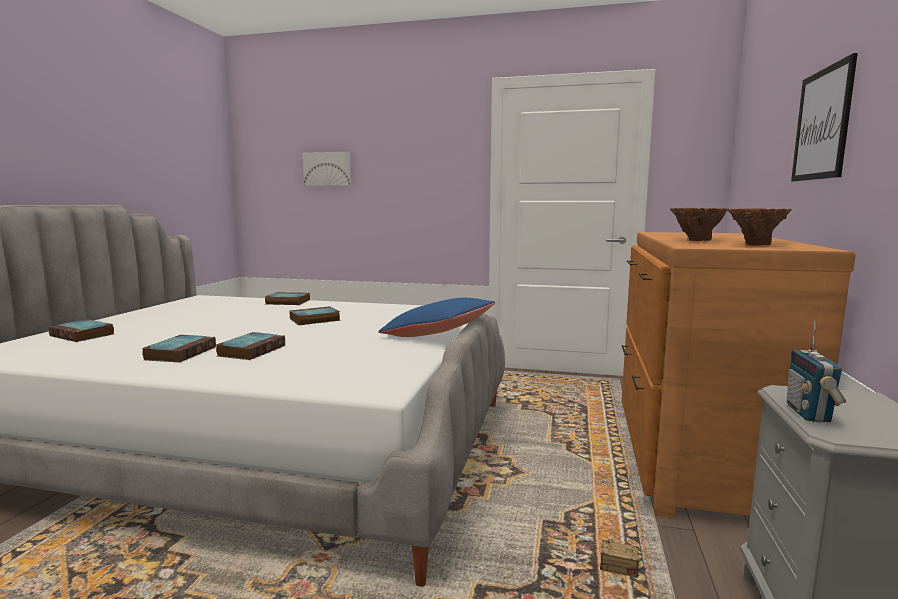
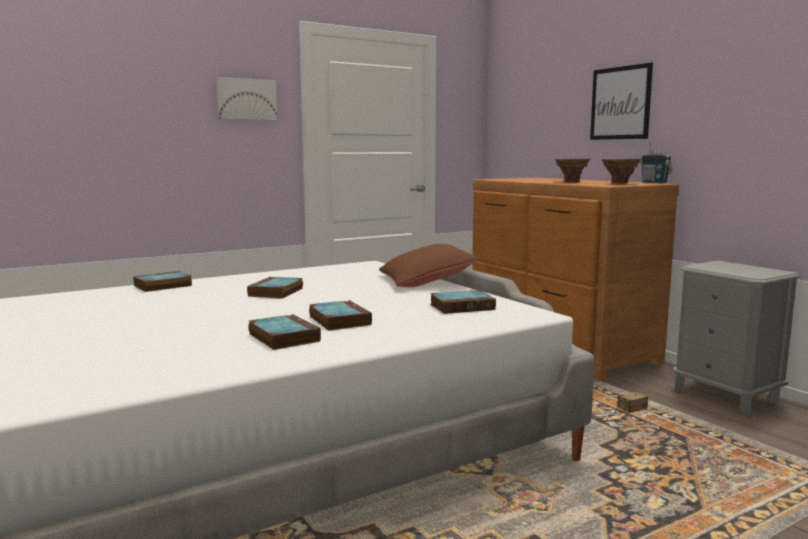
camera: 45 degrees left, 0 degrees up
book [48,319,114,342] -> book moved to [430,290,496,314]
picture [303,152,351,186] -> picture moved to [216,77,277,120]
blue pillow [378,298,495,337] -> brown pillow [379,244,478,287]
radio [786,321,846,422] -> radio moved to [641,140,672,183]

